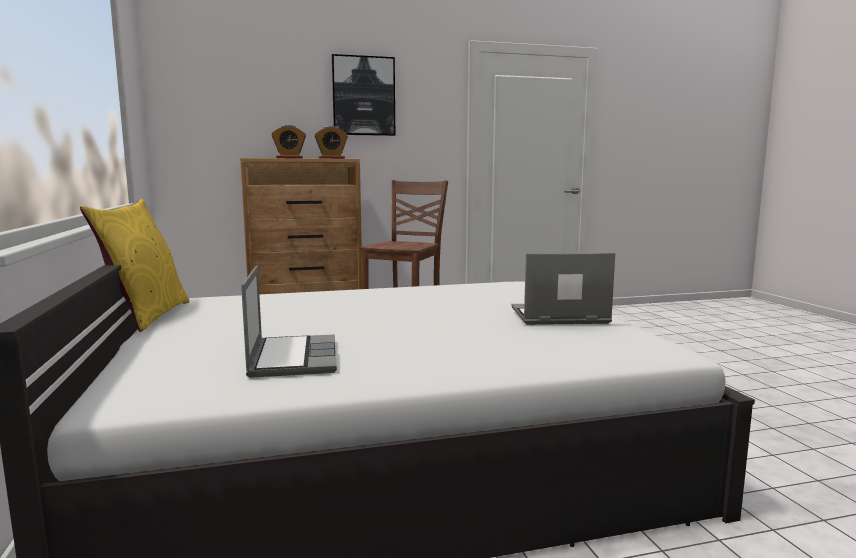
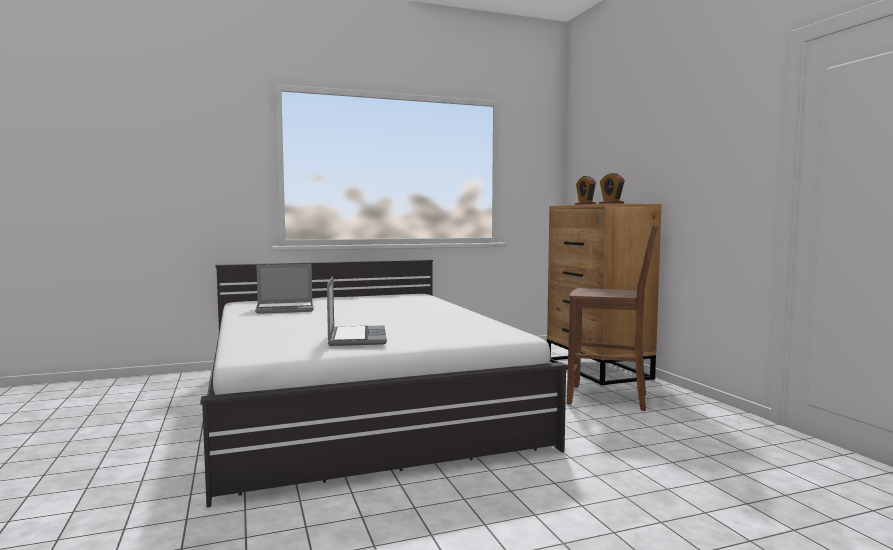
camera: 85 degrees right, 5 degrees down
yellow pillow [80,199,190,332] -> none
picture [332,54,395,136] -> none

